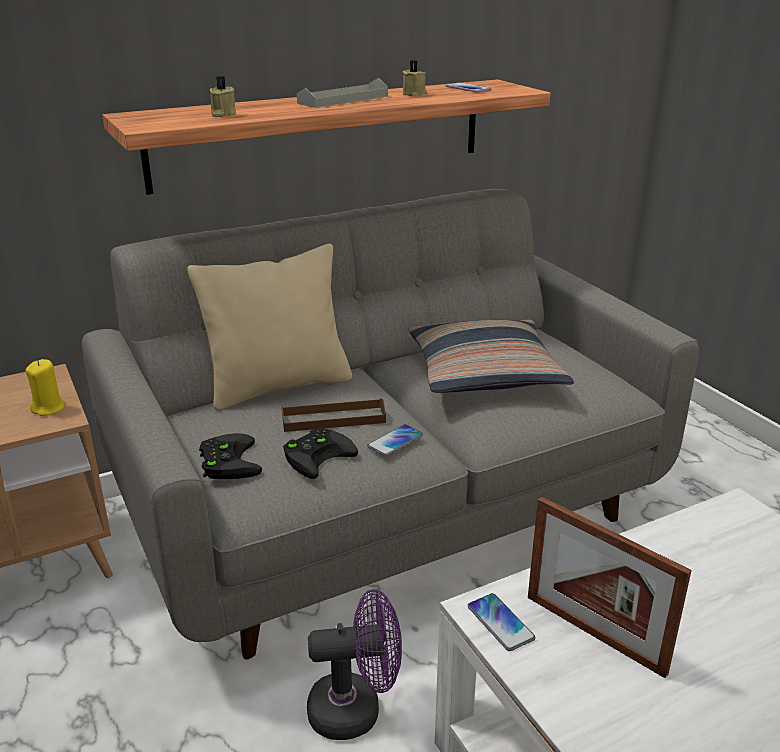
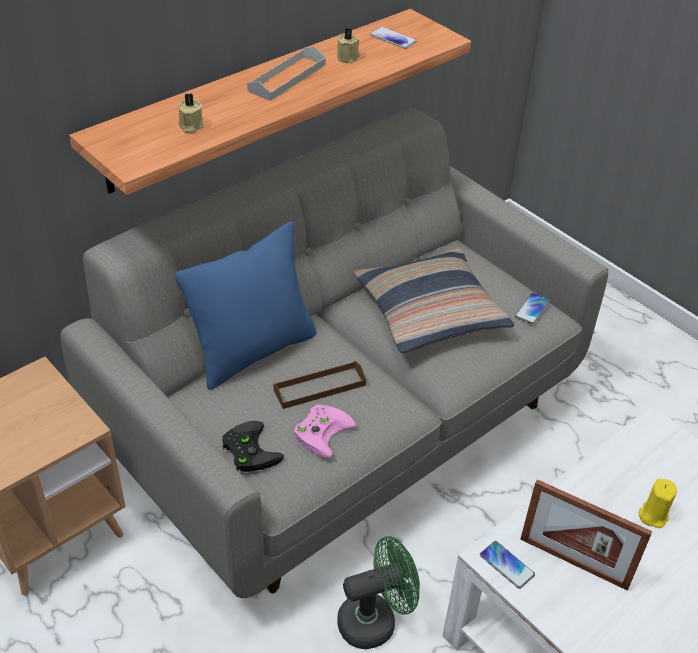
camera: 15 degrees left, 15 degrees up
yellow candle [25,359,65,416] -> yellow candle moved to [639,479,677,528]
beige pillow [187,244,352,410] -> blue pillow [175,222,316,390]
black game controller [283,428,358,479] -> pink game controller [294,404,356,459]
purple fan [307,589,402,740] -> green fan [337,536,420,649]
phone [367,424,423,456] -> phone moved to [515,293,550,324]

